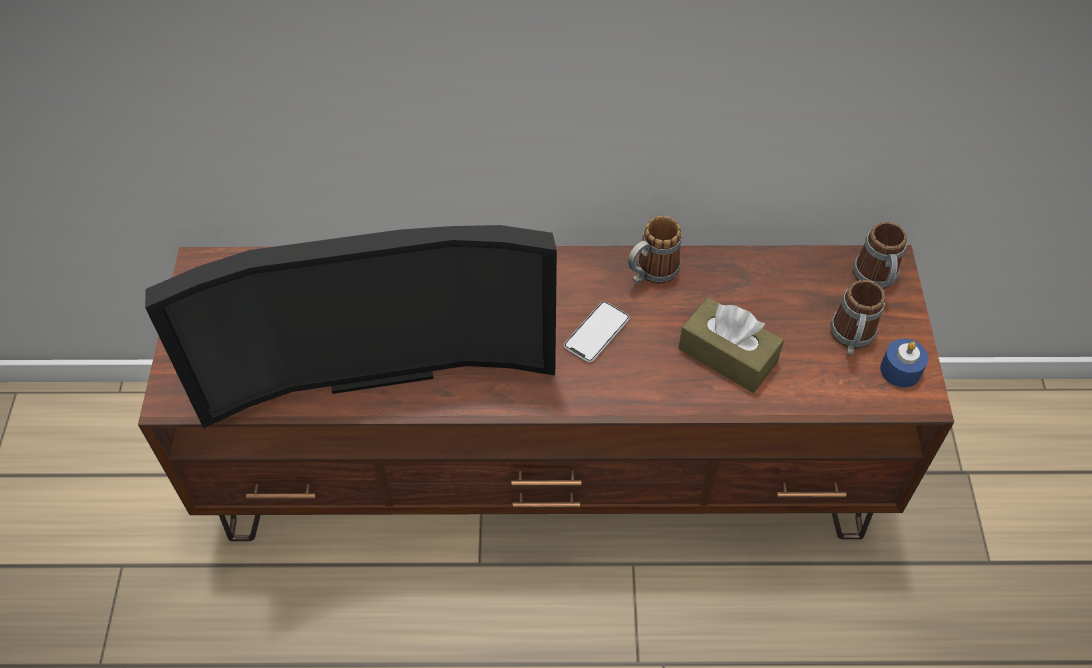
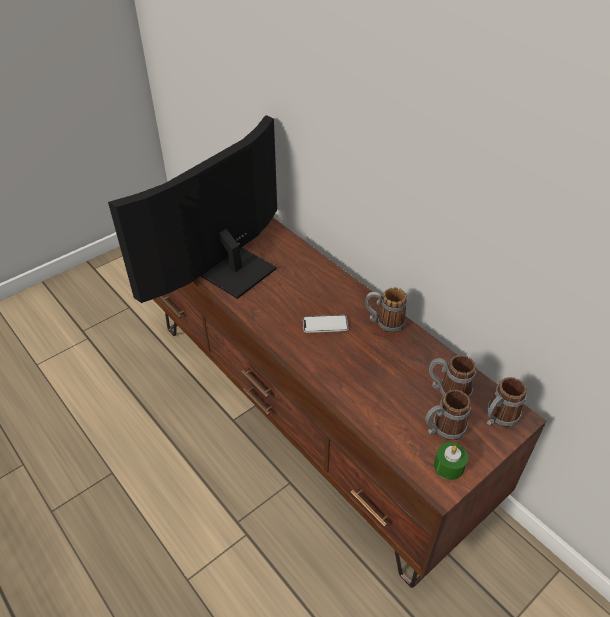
camera: 50 degrees right, 10 degrees down
television [145,225,557,429] -> television turned 90 degrees clockwise [108,115,277,303]
brown tissue box [679,297,784,393] -> none
blue candle [880,339,928,387] -> green candle [434,442,468,480]
none -> mug [429,355,476,399]

